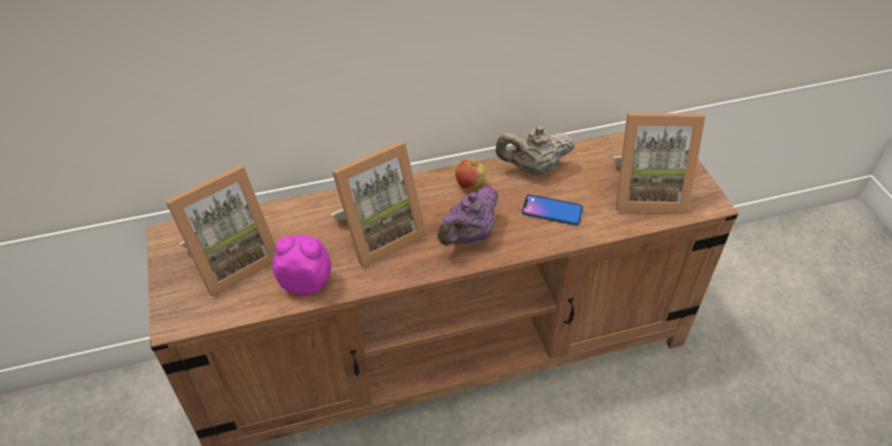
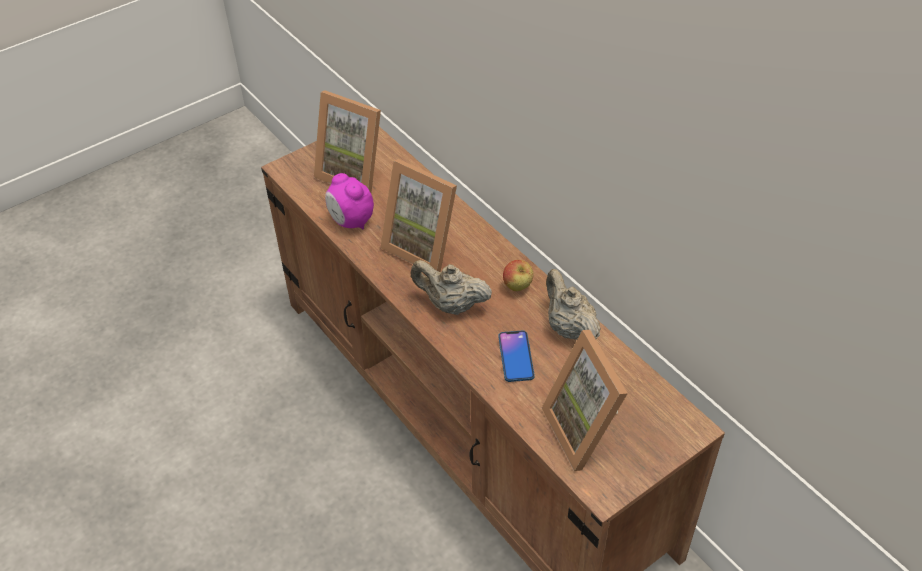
camera: 70 degrees right, 0 degrees up
alarm clock [273,235,331,296] -> alarm clock turned 150 degrees clockwise [325,173,374,229]
purple teapot [437,187,498,245] -> beige teapot [411,260,492,315]

